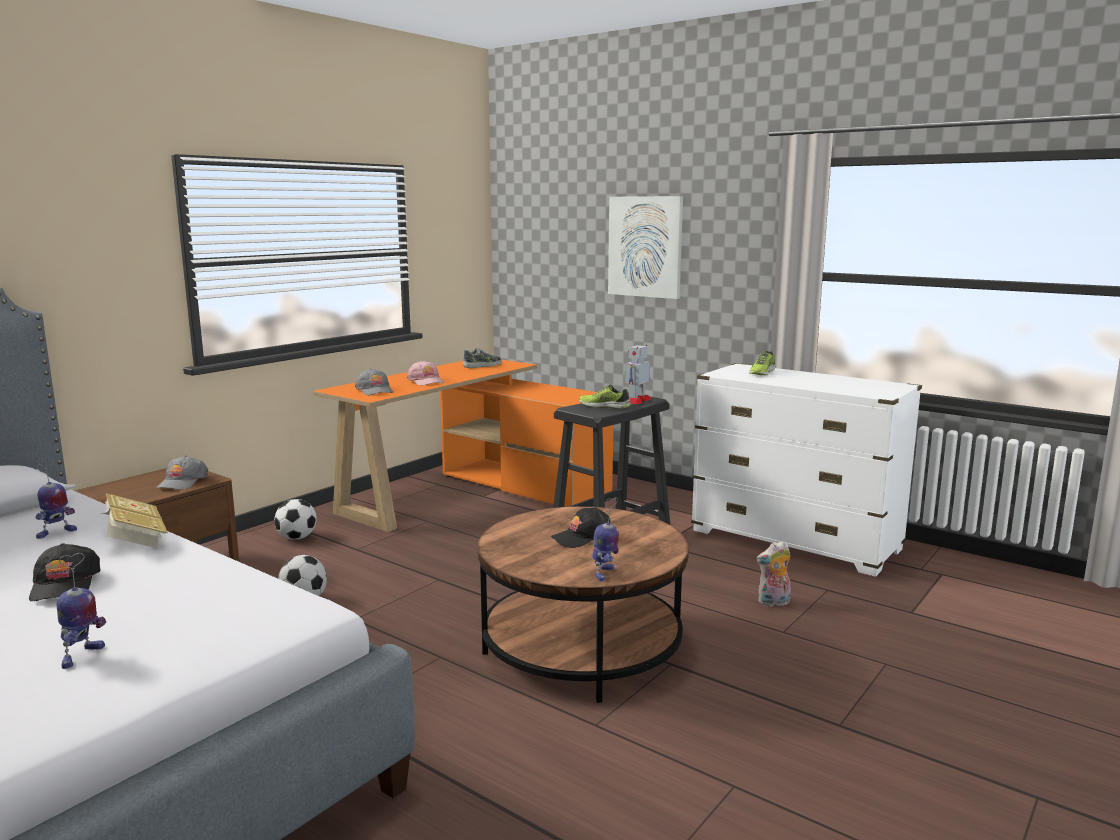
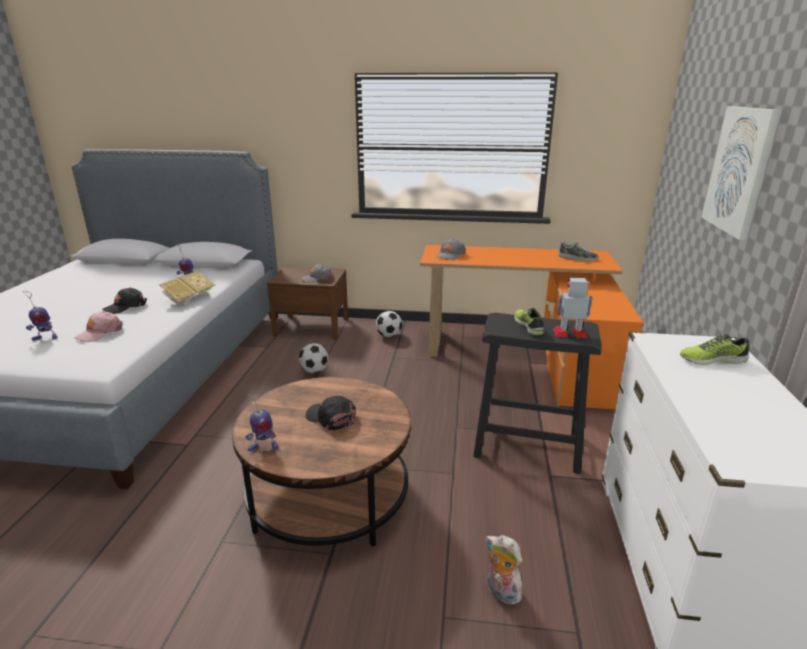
camera: 60 degrees right, 10 degrees up
pink cap [407,360,444,386] -> pink cap moved to [74,311,123,342]

